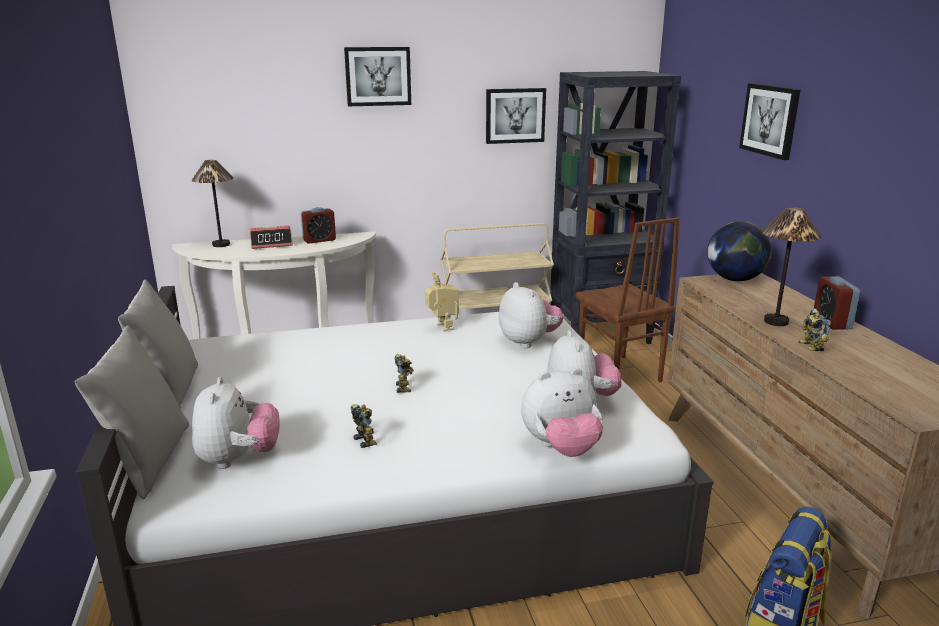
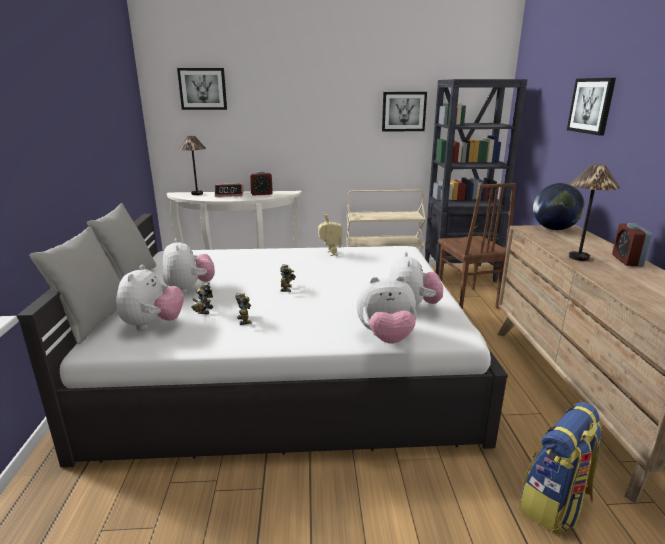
camera: 10 degrees right, 0 degrees up
picture [344,47,411,106] -> picture moved to [177,68,227,110]
plush toy [499,282,563,348] -> plush toy moved to [163,238,215,293]
toy robot [798,309,831,351] -> toy robot moved to [191,282,213,314]

